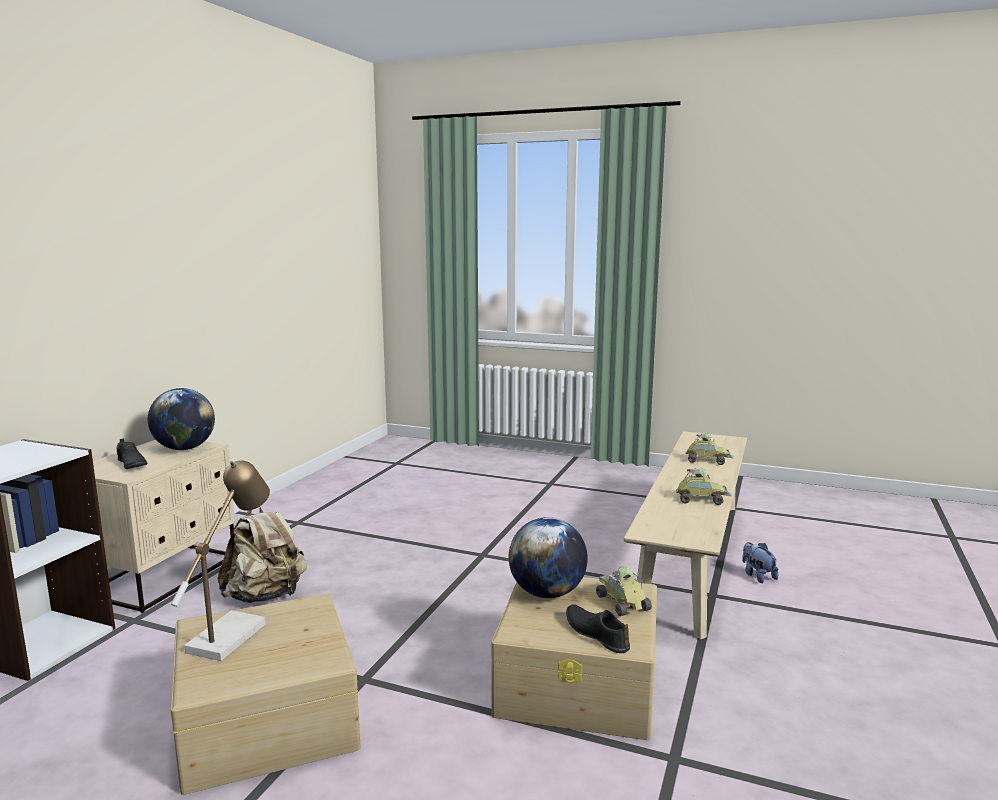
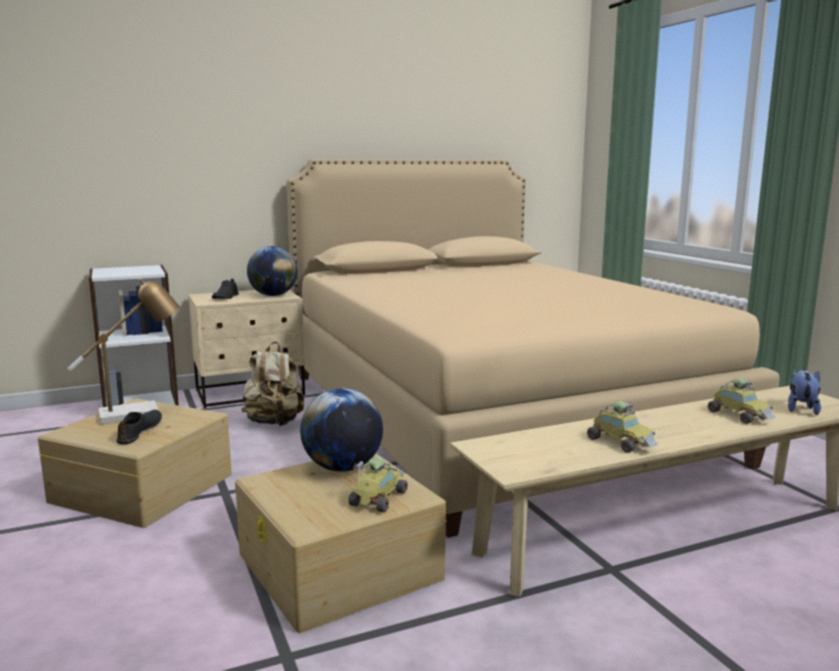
camera: 45 degrees right, 0 degrees up
black shoe [566,604,630,653] -> black shoe moved to [116,410,162,444]
plush toy [742,542,778,583] -> plush toy moved to [788,369,821,415]
none -> beige bed [286,159,780,538]

